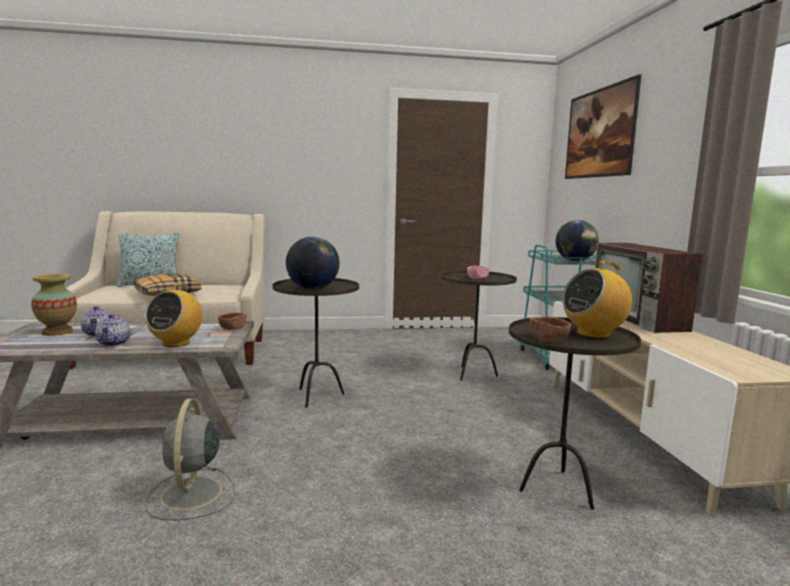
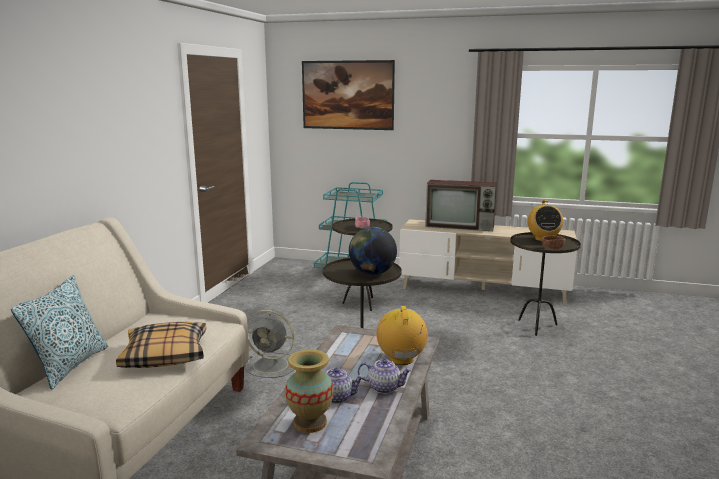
camera: 65 degrees left, 5 degrees up
radio [145,283,203,347] -> radio turned 135 degrees counterclockwise [377,306,428,365]
grey fan [145,399,235,521] -> grey fan moved to [244,310,294,378]
brown bowl [218,312,246,330] -> none
globe [556,220,599,261] -> none

